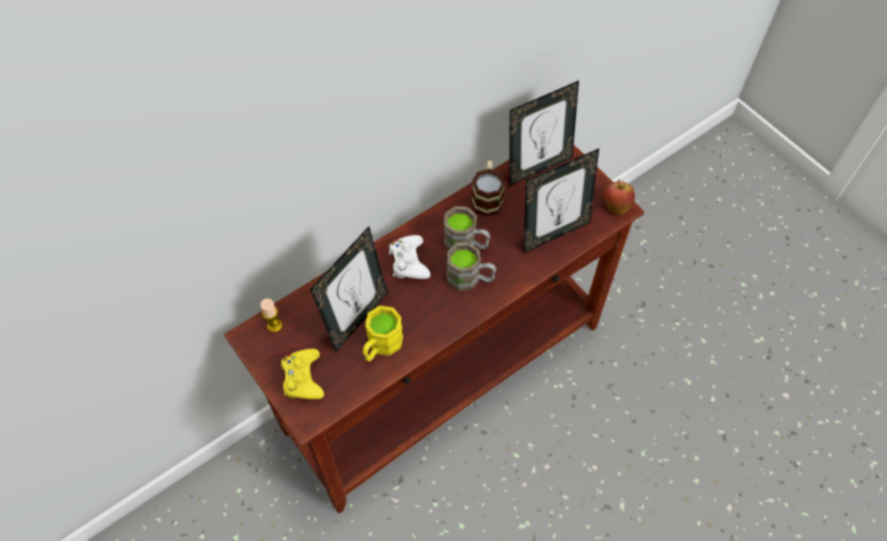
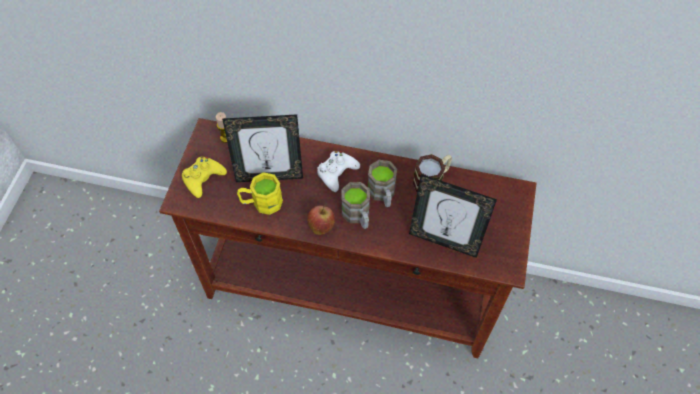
camera: 50 degrees right, 0 degrees up
picture frame [509,80,579,186] -> none
apple [604,179,635,214] -> apple moved to [307,205,335,235]

